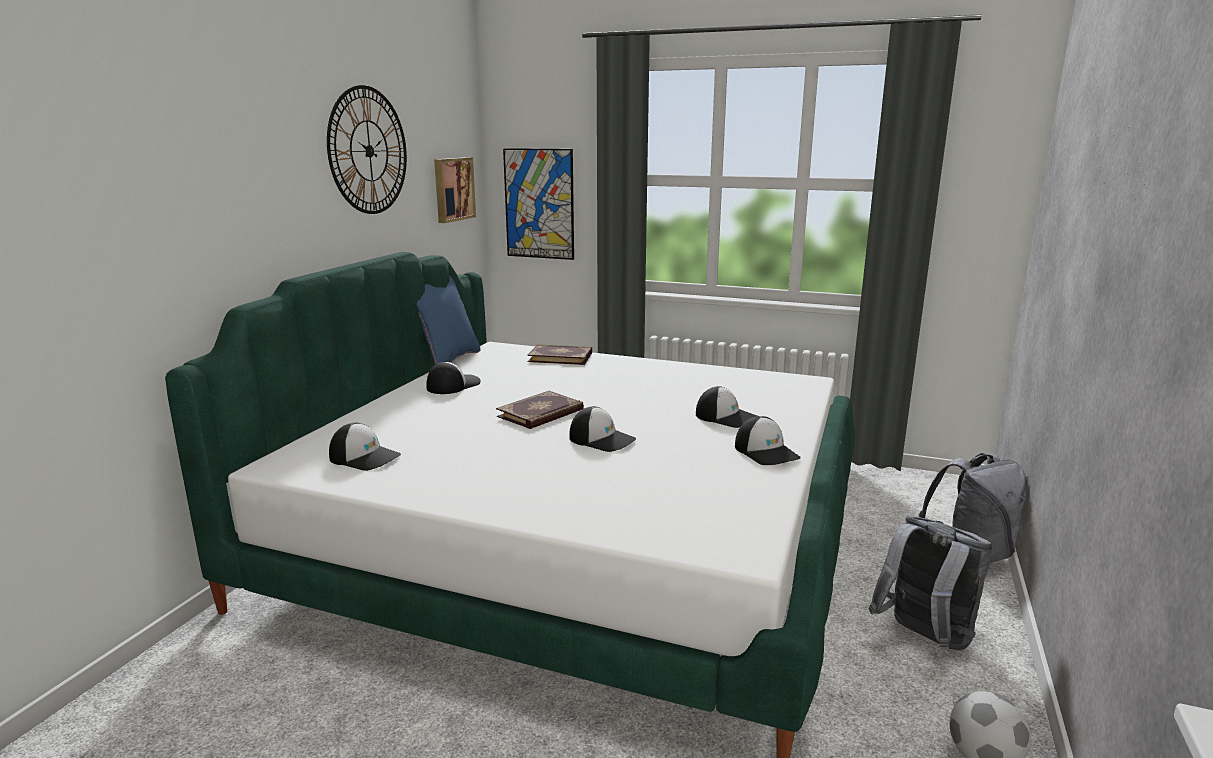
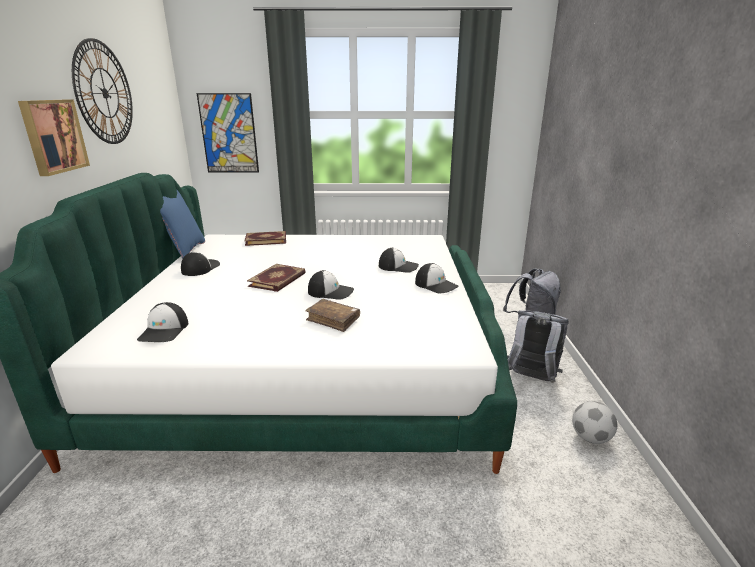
camera: 20 degrees left, 5 degrees up
cap [329,423,401,471] -> cap turned 90 degrees clockwise [137,302,188,342]
picture [434,157,476,223] -> picture moved to [18,99,90,176]
none -> brown book [305,299,360,332]

